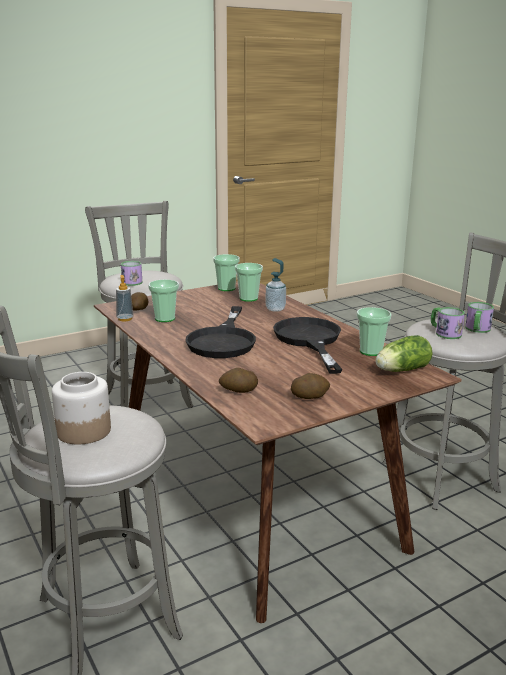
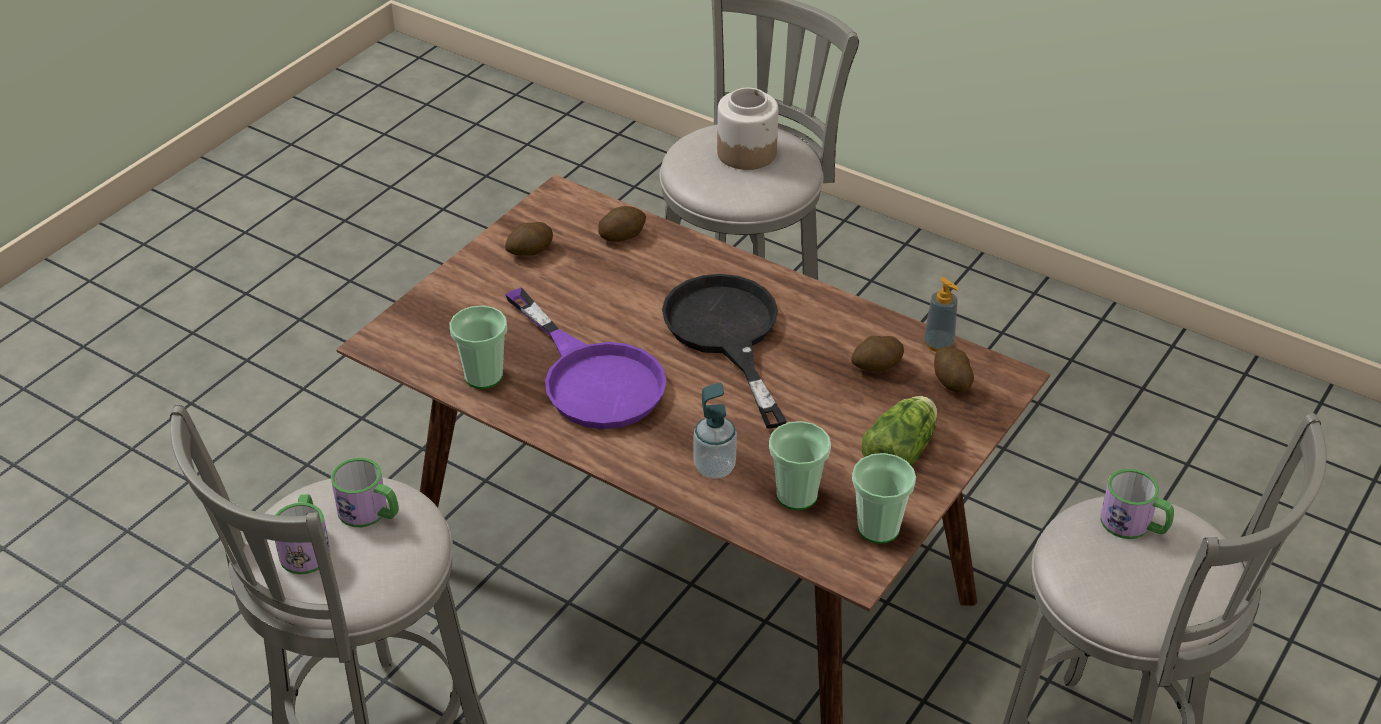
camera: 155 degrees right, 20 degrees up
cup [148,280,179,322] -> potato [851,336,904,372]
black frying pan [273,317,342,374] -> purple frying pan [505,288,667,429]
lettuce [376,335,433,372] -> lettuce moved to [862,396,937,466]

